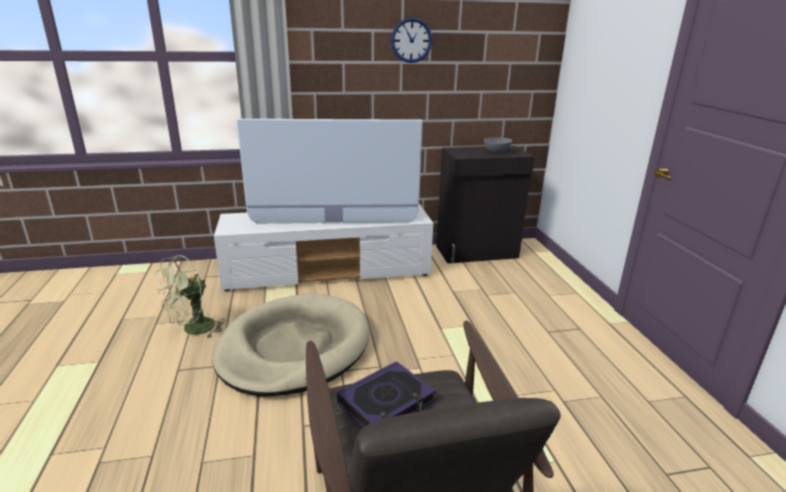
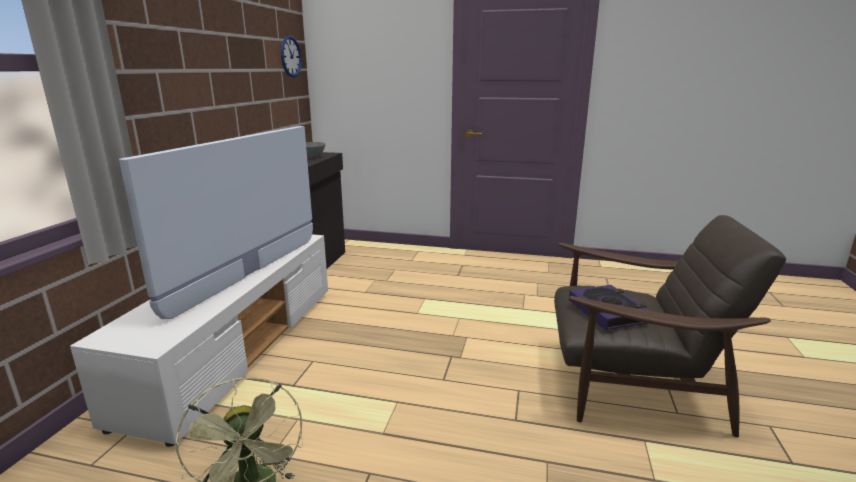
camera: 65 degrees left, 5 degrees down
beige dog bed [212,293,369,397] -> none
wall clock [391,18,432,63] -> wall clock moved to [281,36,301,77]

